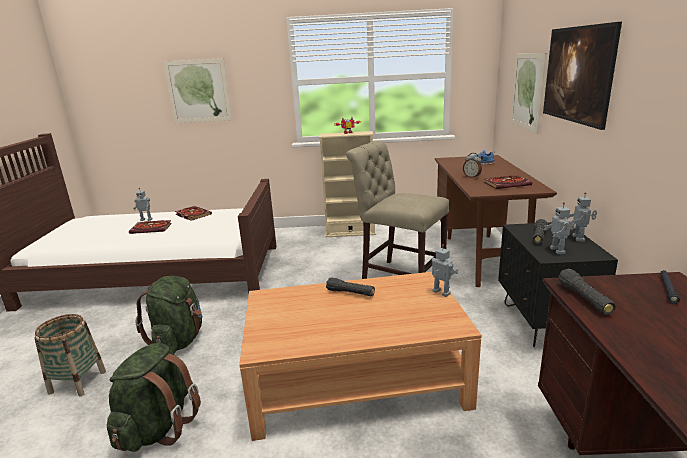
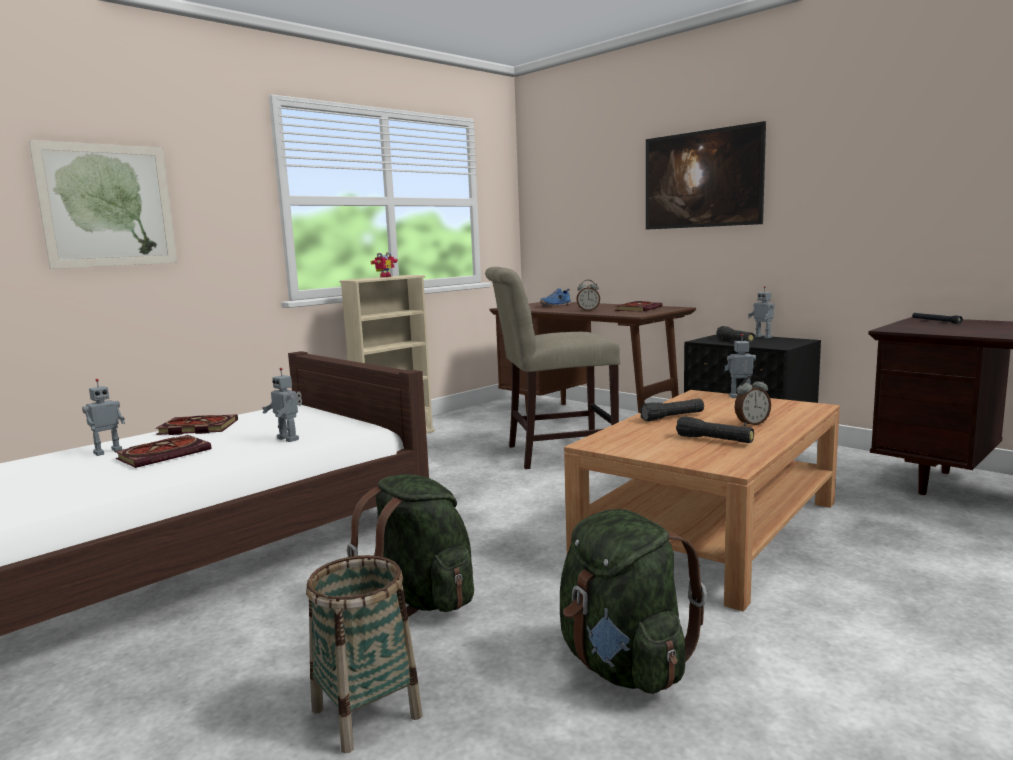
camera: 45 degrees left, 10 degrees down
picture [510,53,547,134] -> none
toy robot [543,202,575,254] -> toy robot moved to [262,368,302,442]
black flashlight [558,269,616,315] -> black flashlight moved to [676,416,754,443]
none -> alarm clock [735,375,771,426]

